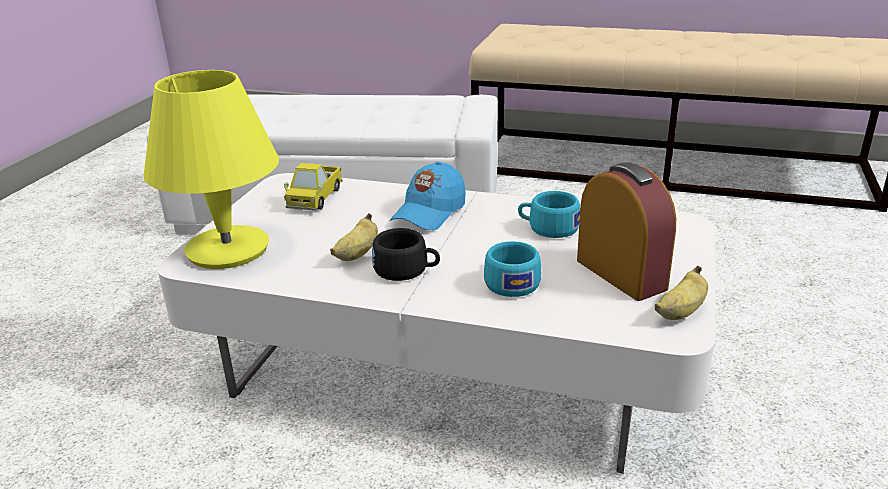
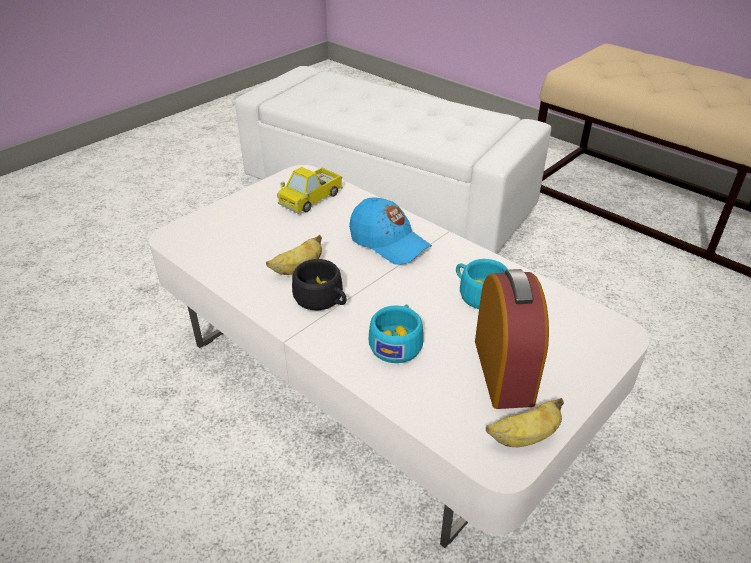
camera: 25 degrees right, 10 degrees up
yellow table lamp [144,70,279,269] -> none
blue cap [390,162,466,230] -> blue cap turned 105 degrees counterclockwise [349,198,432,265]

